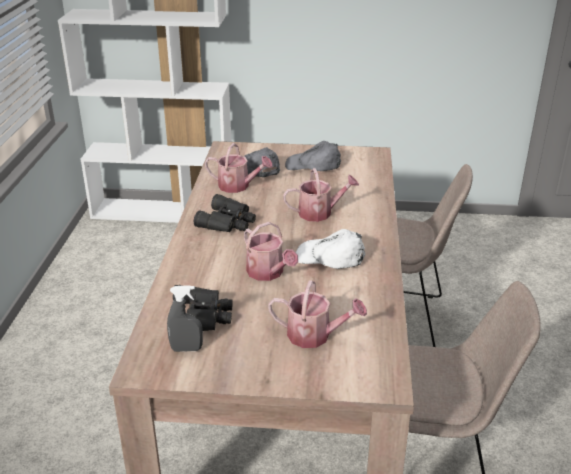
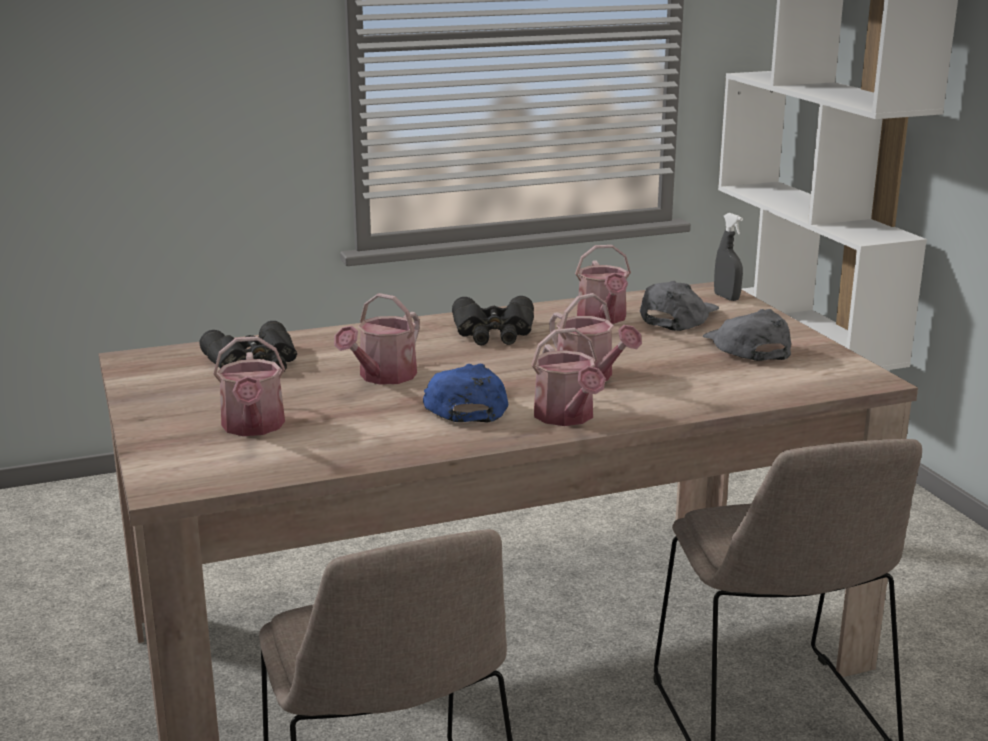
camera: 65 degrees right, 10 degrees down
grey spray bottle [167,285,203,352] -> grey spray bottle moved to [714,213,743,301]
white cap [296,229,365,269] -> blue cap [423,364,508,422]
none -> watering can [531,328,606,426]

